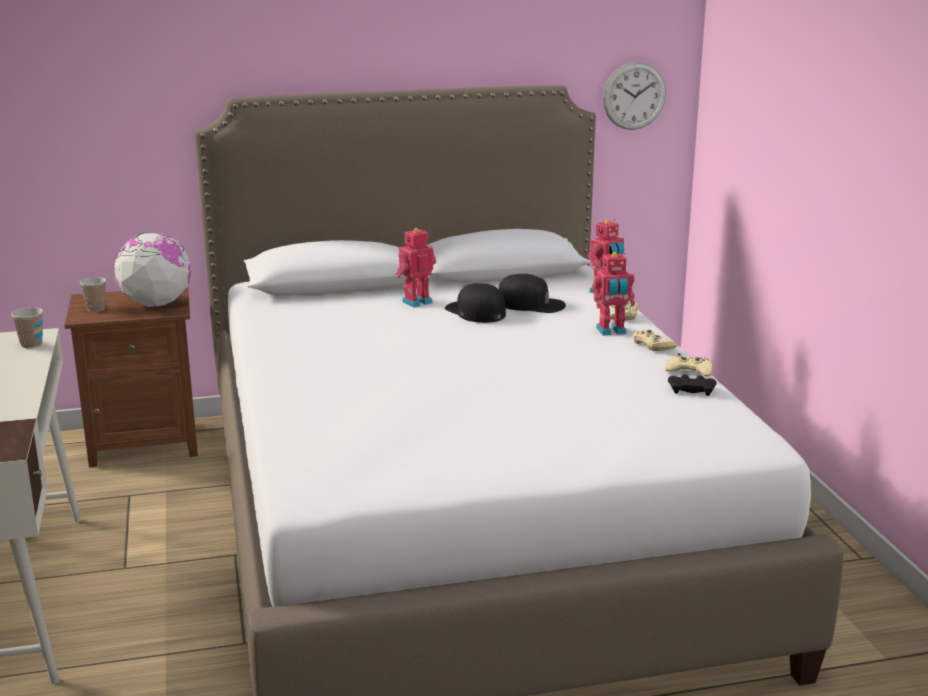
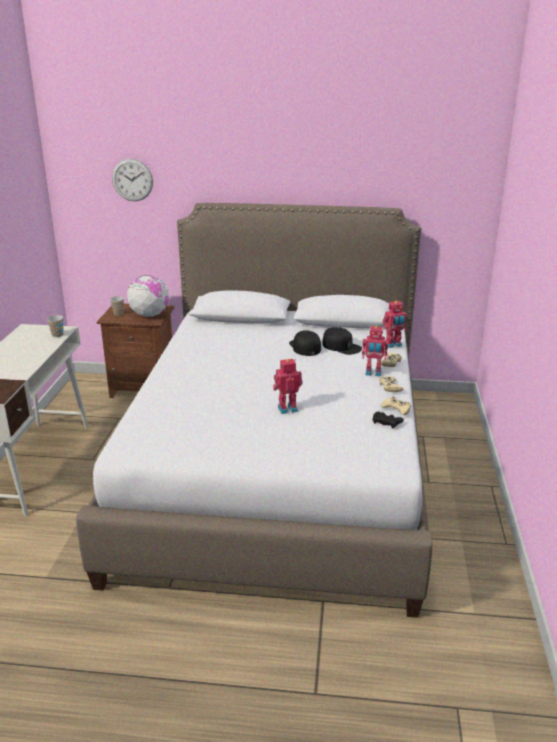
camera: 20 degrees right, 5 degrees up
toy robot [396,228,436,307] -> toy robot moved to [273,359,303,414]
wall clock [602,62,666,130] -> wall clock moved to [112,159,153,201]

